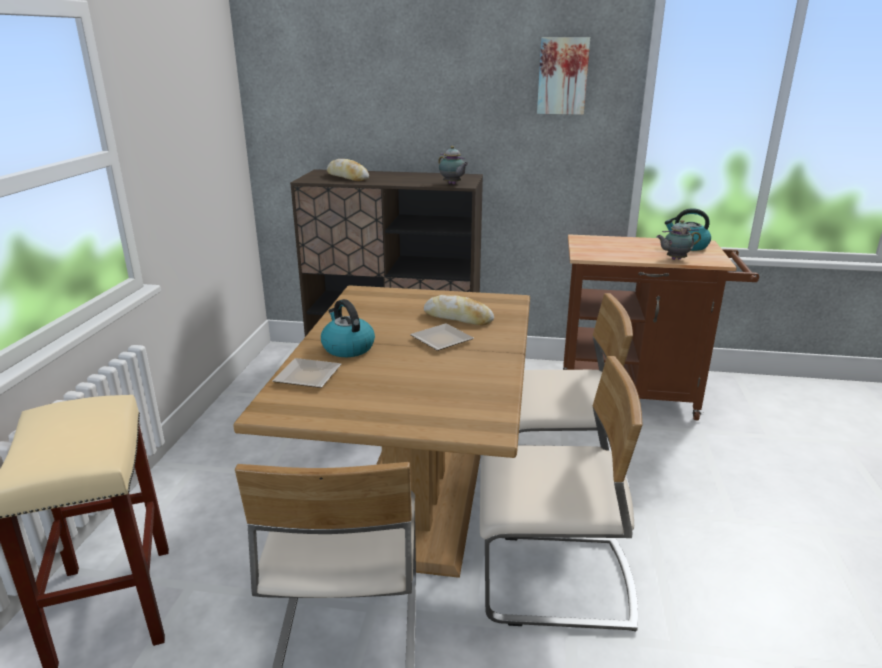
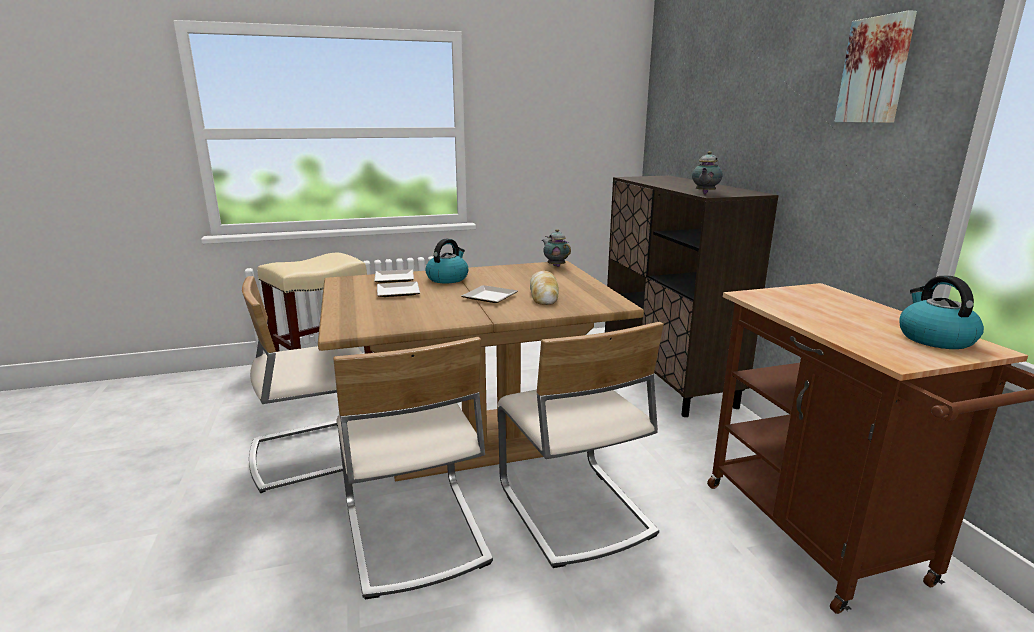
camera: 65 degrees right, 5 degrees down
bread [327,159,369,181] -> none
teapot [656,220,701,260] -> teapot moved to [542,229,571,267]
none -> plate [377,282,420,297]

